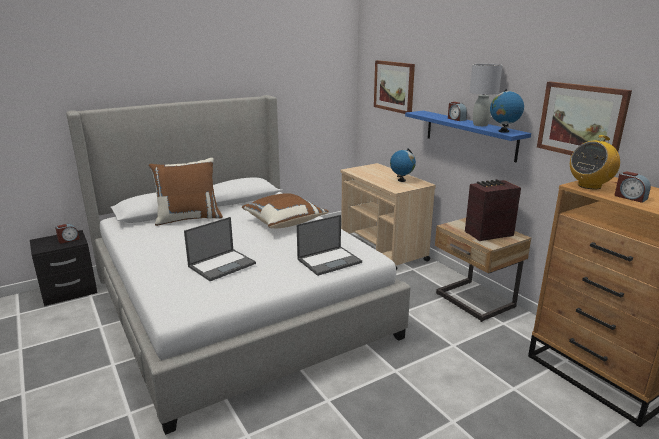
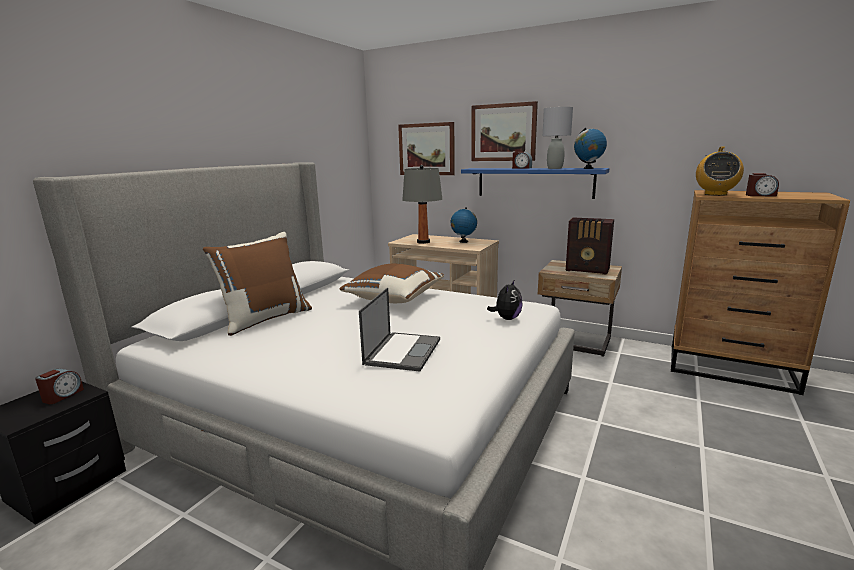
camera: 30 degrees left, 5 degrees down
laptop [297,215,362,276] -> plush toy [487,279,523,320]
radio [465,179,521,241] -> radio turned 105 degrees counterclockwise [566,218,614,275]
picture [537,82,632,155] -> picture moved to [471,101,538,161]
none -> grey table lamp [402,165,442,244]

